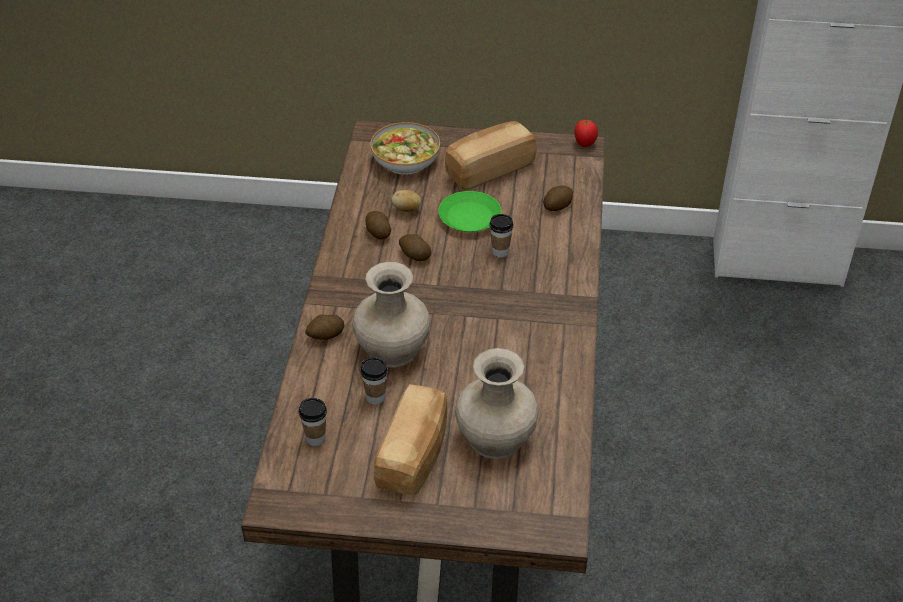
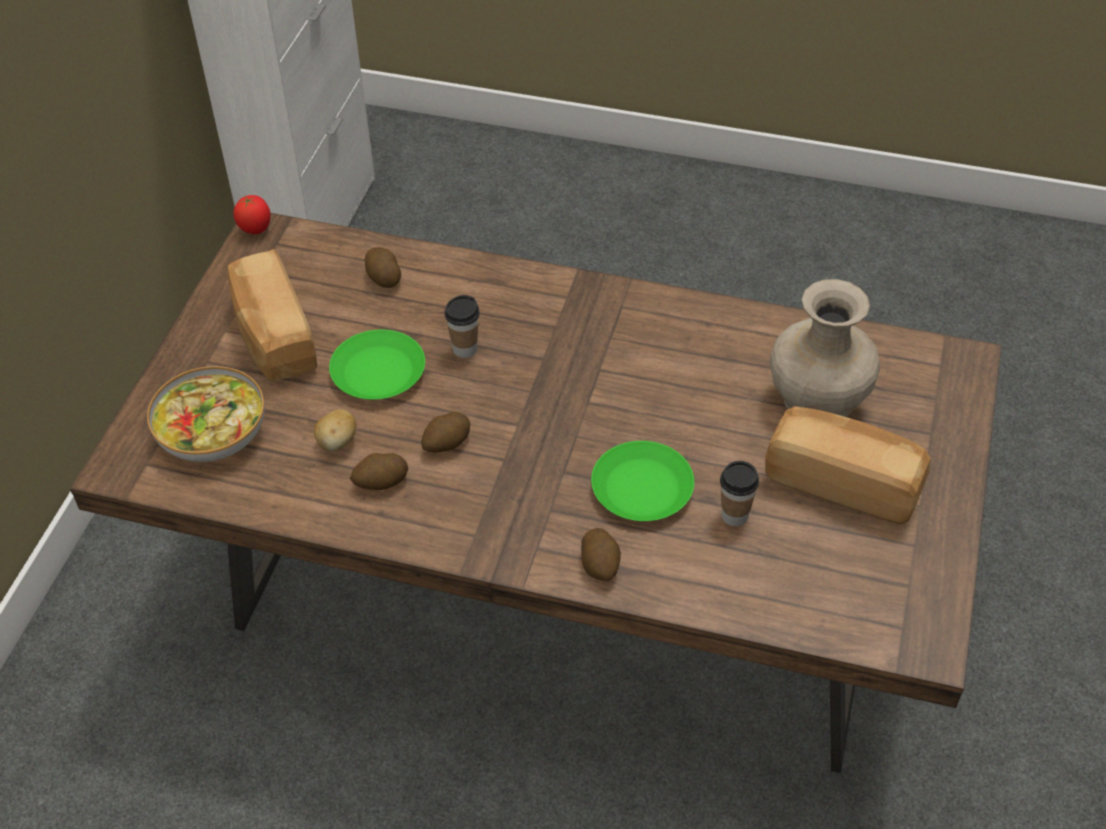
camera: 80 degrees left, 5 degrees up
cup [299,398,327,446] -> none
beige vase [352,262,430,368] -> green plate [591,441,694,521]

